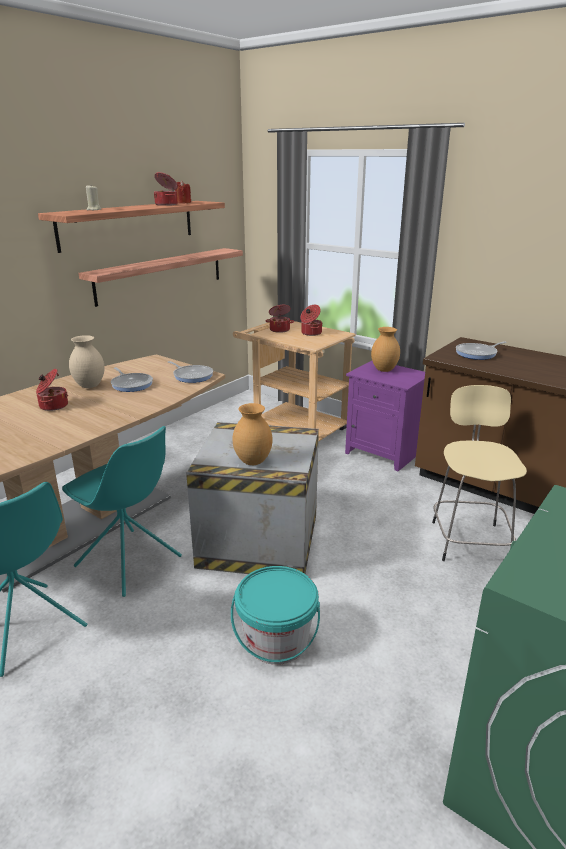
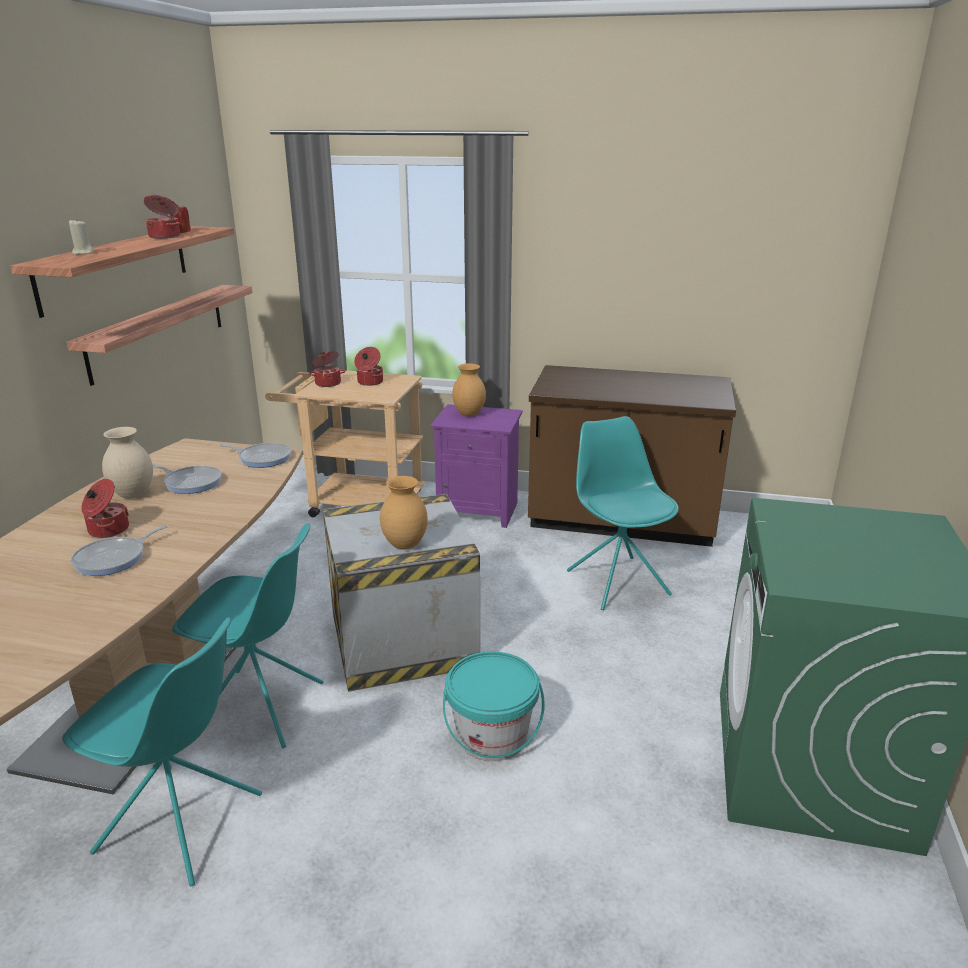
camera: 25 degrees left, 0 degrees up
beige stool [432,385,527,561] -> turquoise chair [567,416,679,610]
frying pan [456,341,506,360] -> frying pan moved to [71,525,168,576]

